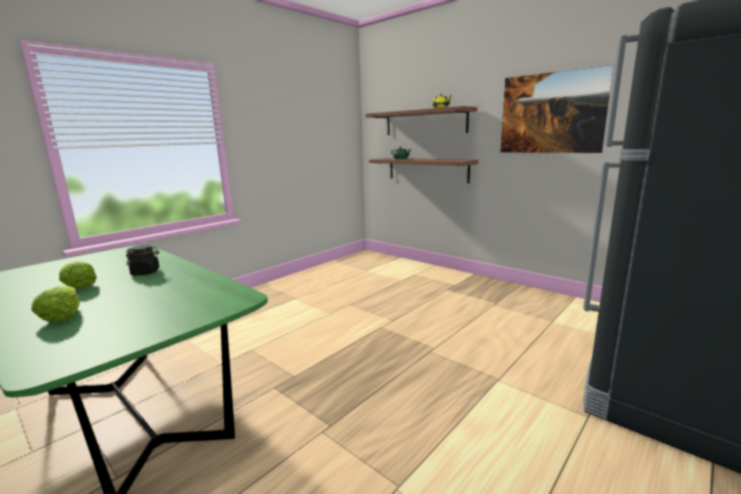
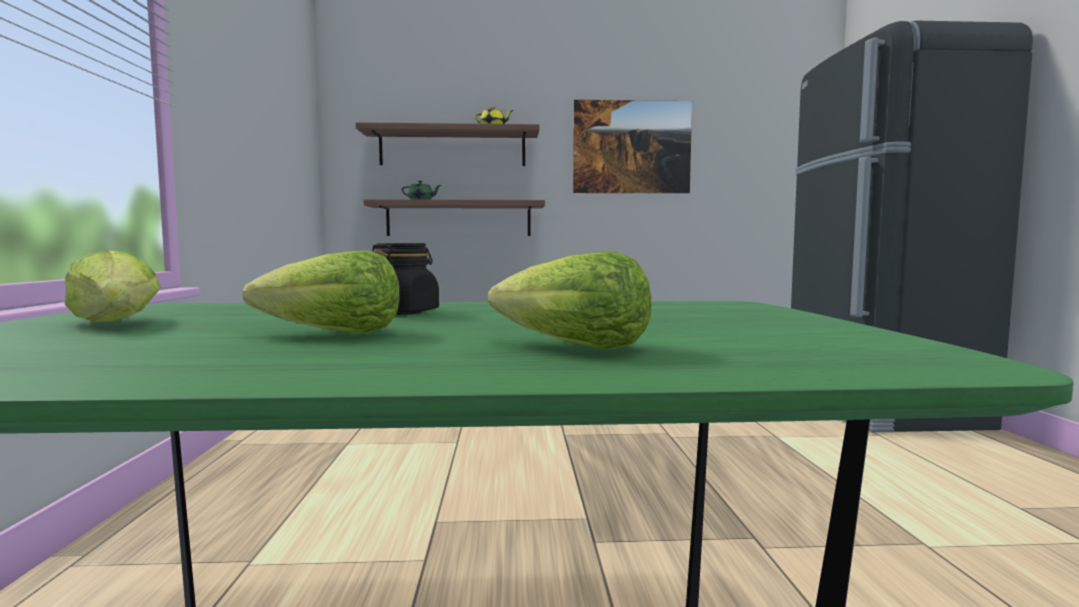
camera: 45 degrees left, 10 degrees down
none -> lettuce [65,250,161,322]

